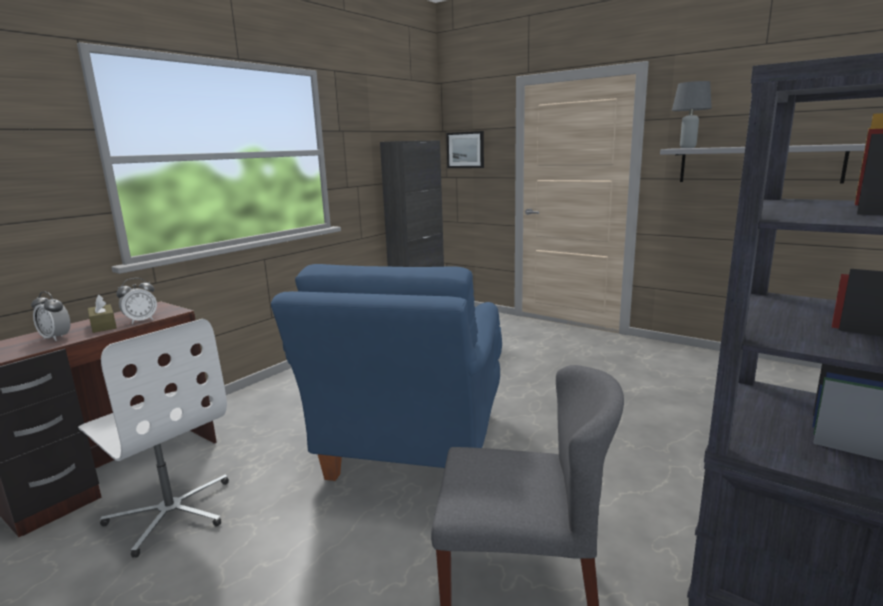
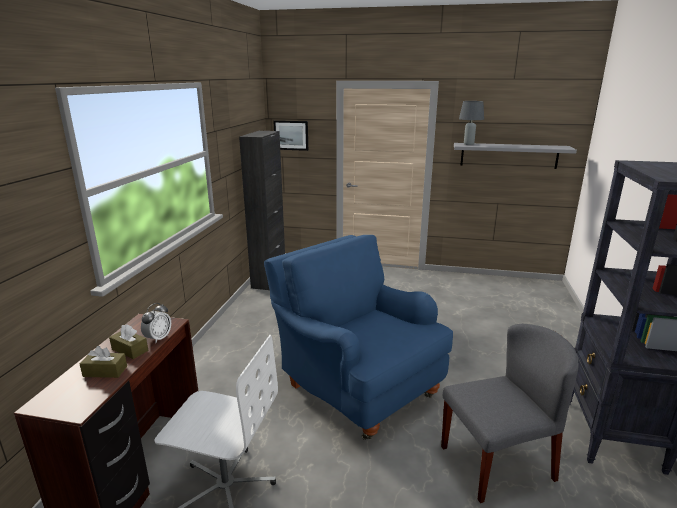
camera: 25 degrees left, 5 degrees up
alarm clock [31,292,70,341] -> brown tissue box [80,346,127,378]
blue armchair [271,264,502,481] -> blue armchair turned 150 degrees clockwise [264,235,453,440]

